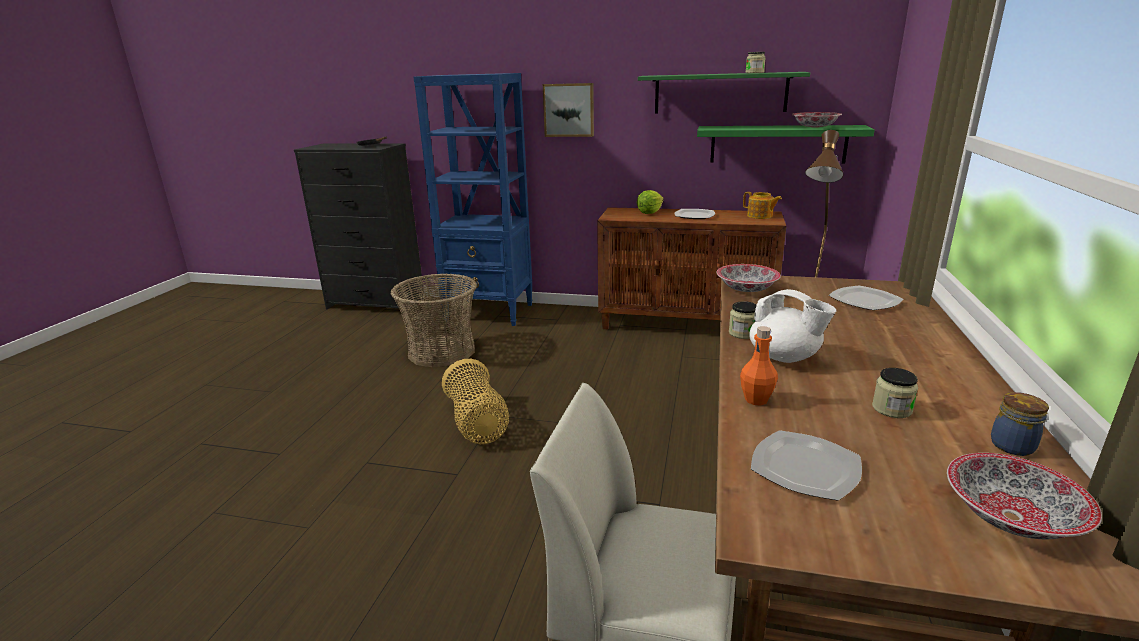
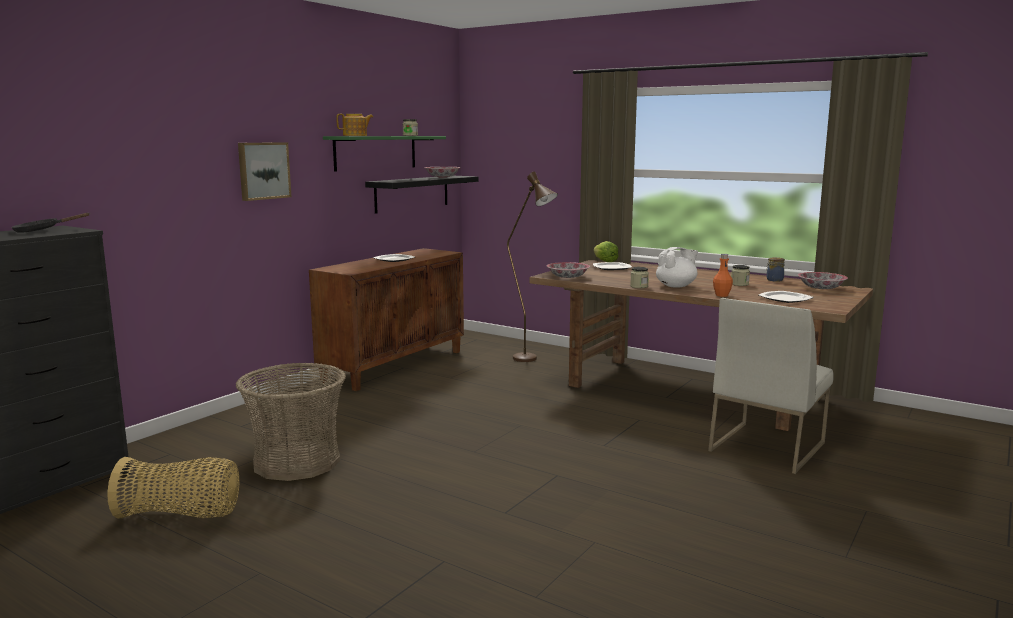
camera: 70 degrees left, 10 degrees down
blue bookcase [413,73,533,326] -> none
basket [442,359,509,444] -> basket moved to [107,457,239,519]
lettuce [637,190,664,214] -> lettuce moved to [594,241,619,262]
green shelf [697,125,875,163] -> black shelf [365,176,479,214]
teapot [743,192,782,219] -> teapot moved to [336,114,373,136]

